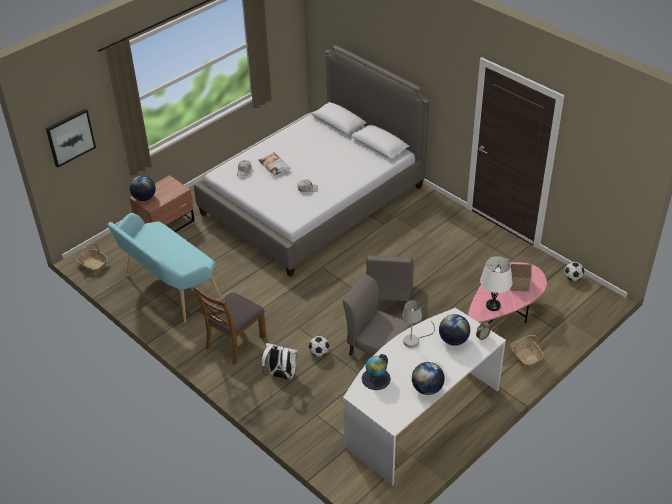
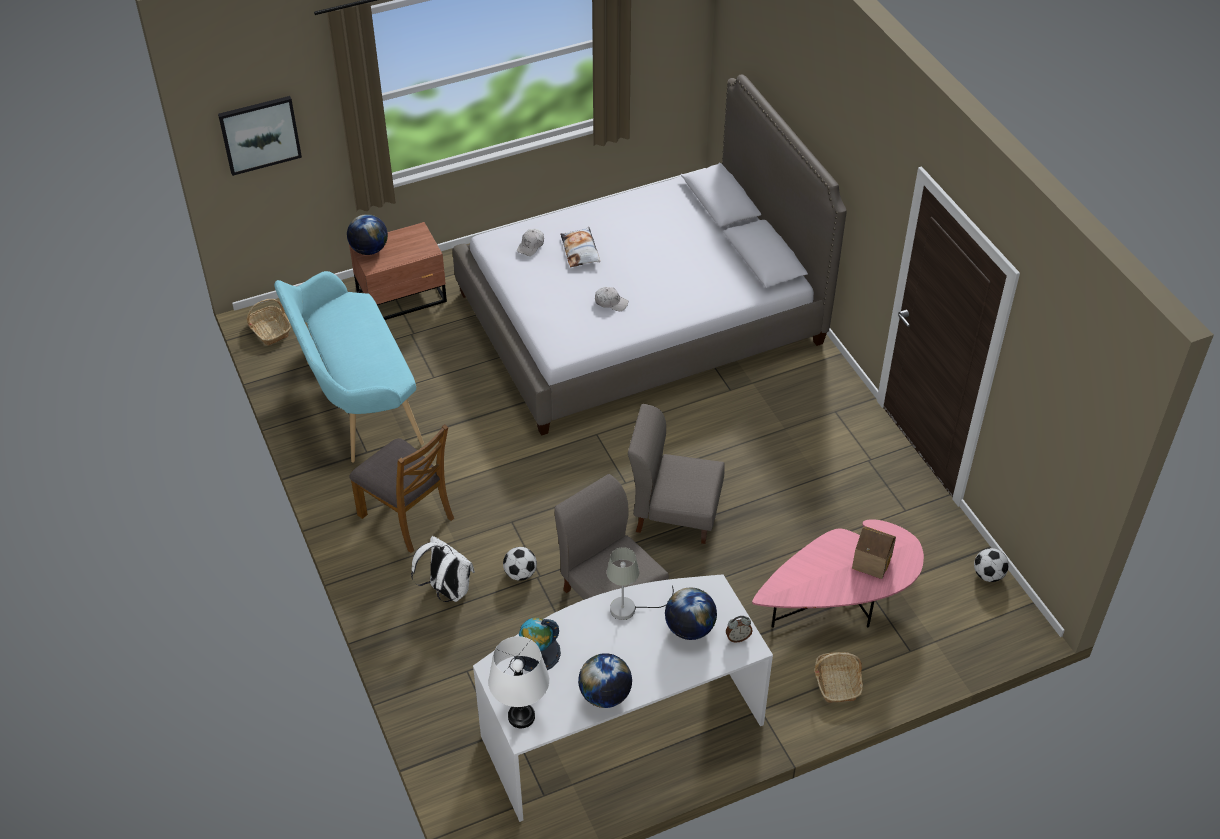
camera: 20 degrees right, 5 degrees up
brown chair [193,285,266,365] -> brown chair turned 105 degrees counterclockwise [349,424,454,553]
grey chair [366,255,414,304] -> grey chair turned 75 degrees clockwise [628,404,724,544]
white table lamp [480,256,512,311] -> white table lamp moved to [488,636,549,728]

